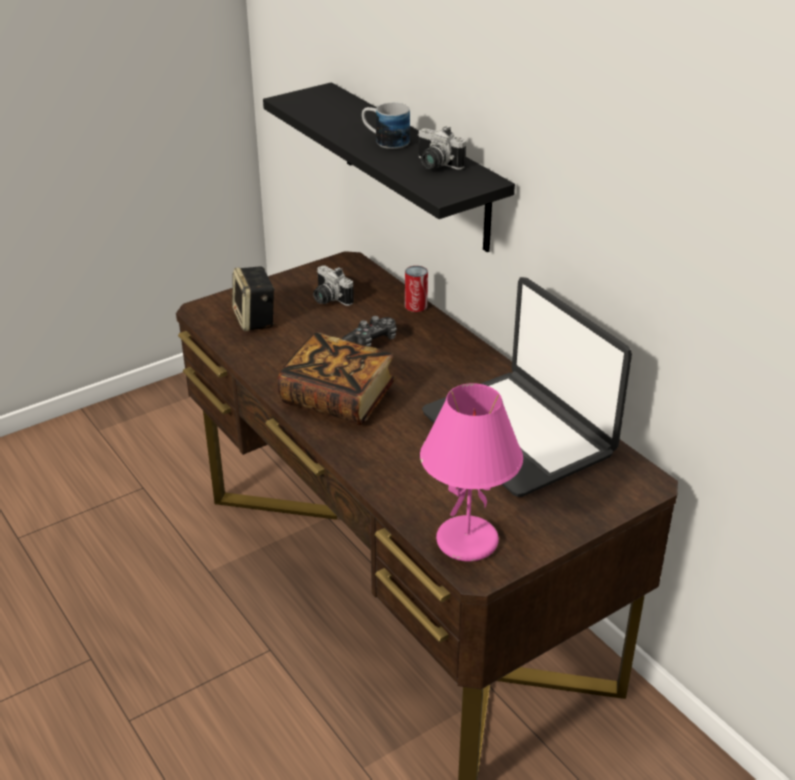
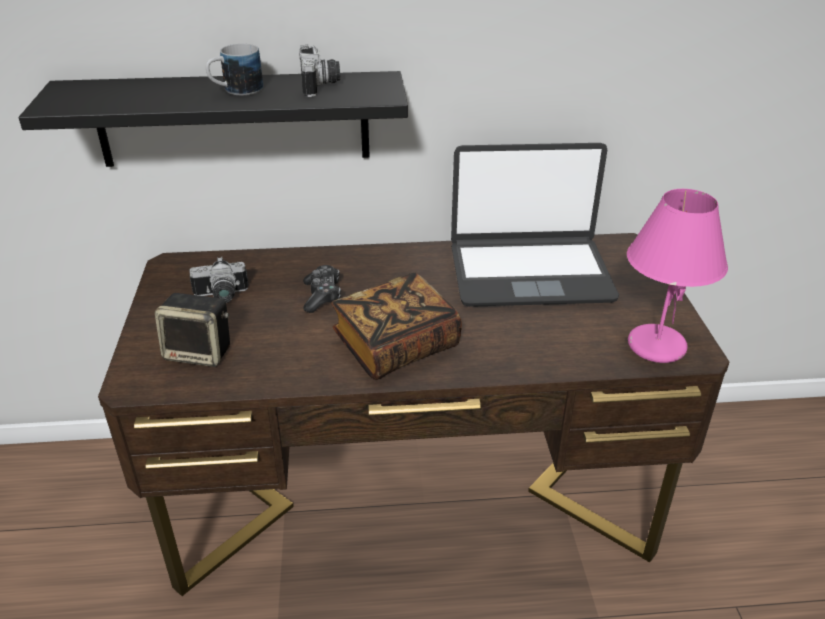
camera: 60 degrees left, 0 degrees up
can [405,266,428,312] -> none
camera [417,126,466,170] -> camera turned 75 degrees counterclockwise [299,45,340,97]

